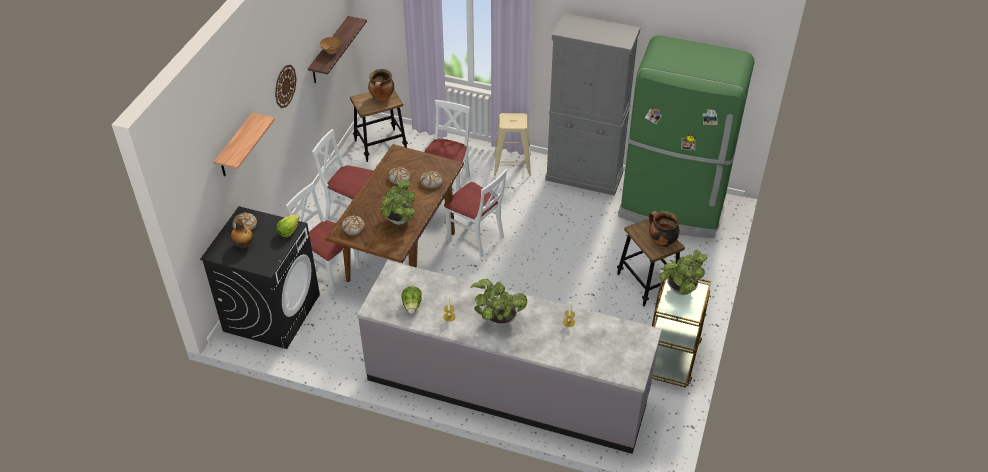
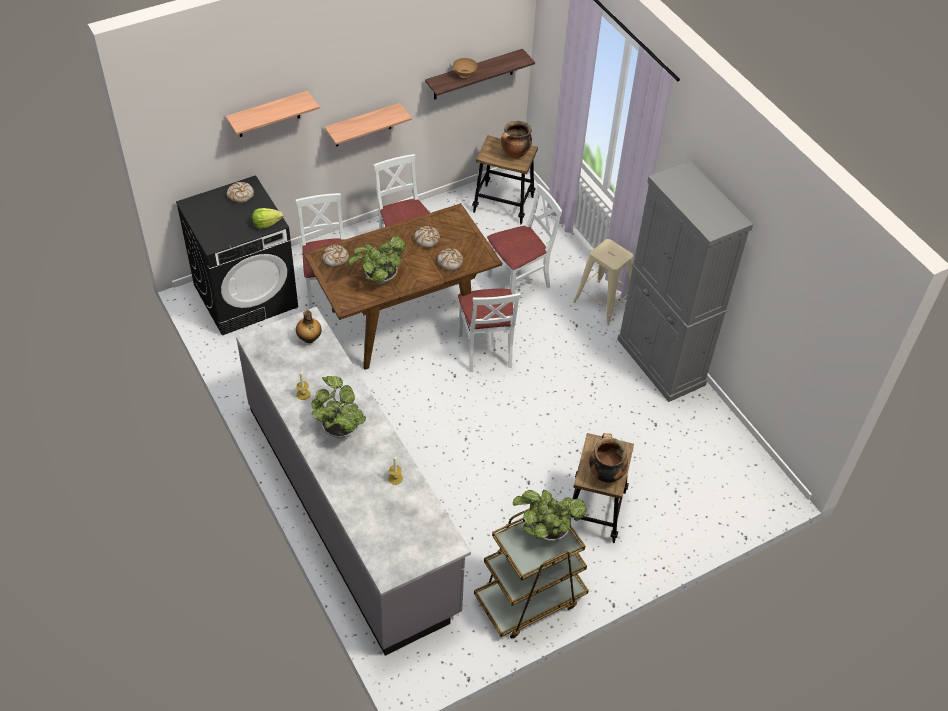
camera: 40 degrees right, 5 degrees up
bottle [230,218,253,249] -> bottle moved to [296,310,322,343]
wall clock [275,65,297,108] -> none
lettuce [401,286,422,314] -> none
green fridge [618,35,754,238] -> none
none -> shelf [325,103,412,147]

